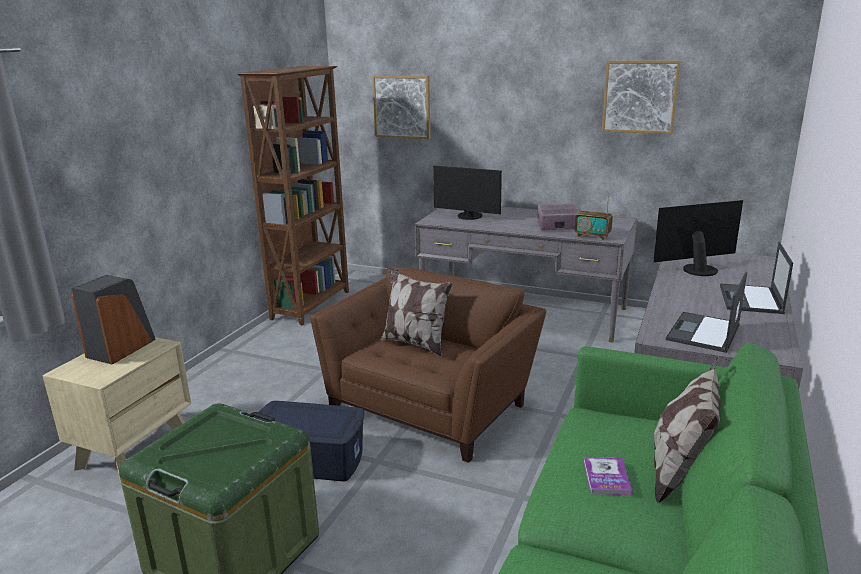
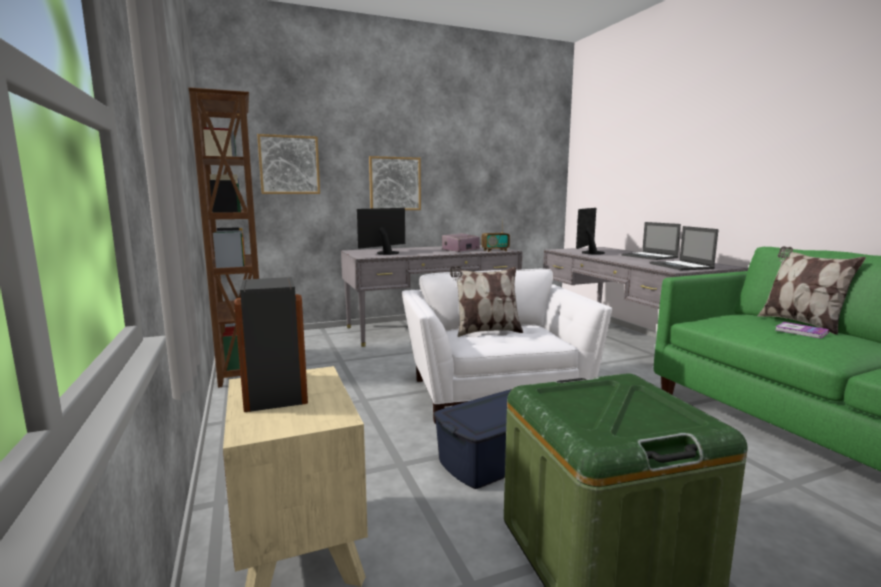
camera: 45 degrees left, 10 degrees down
brown armchair [310,266,547,463] -> white armchair [402,269,612,424]
monitor [433,166,502,220] -> monitor turned 150 degrees clockwise [357,208,405,255]
picture [602,61,681,134] -> picture moved to [369,156,421,210]

